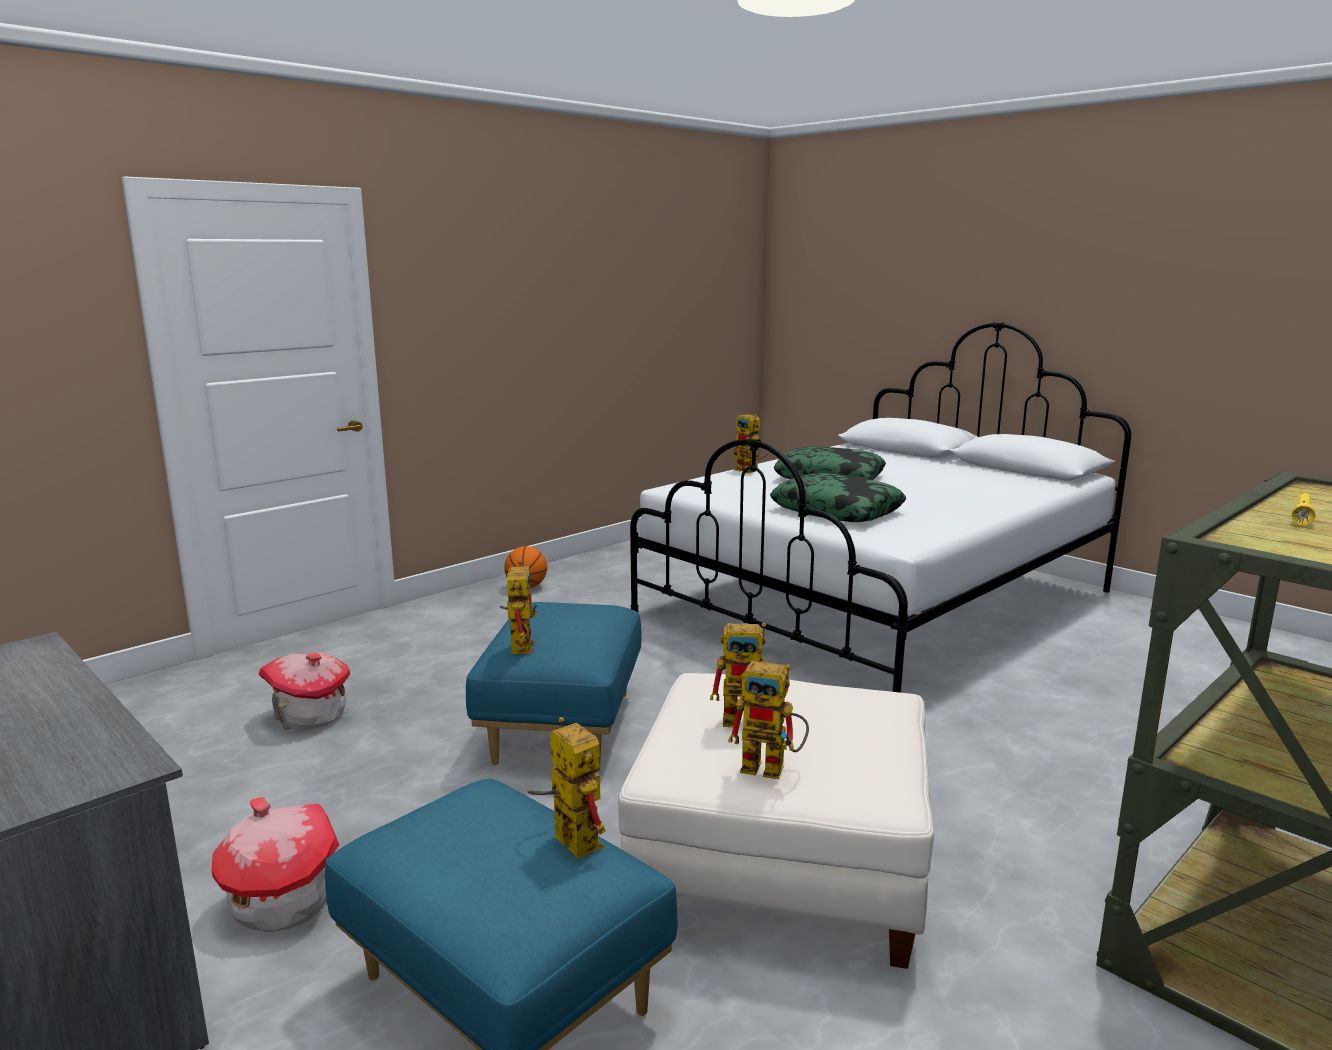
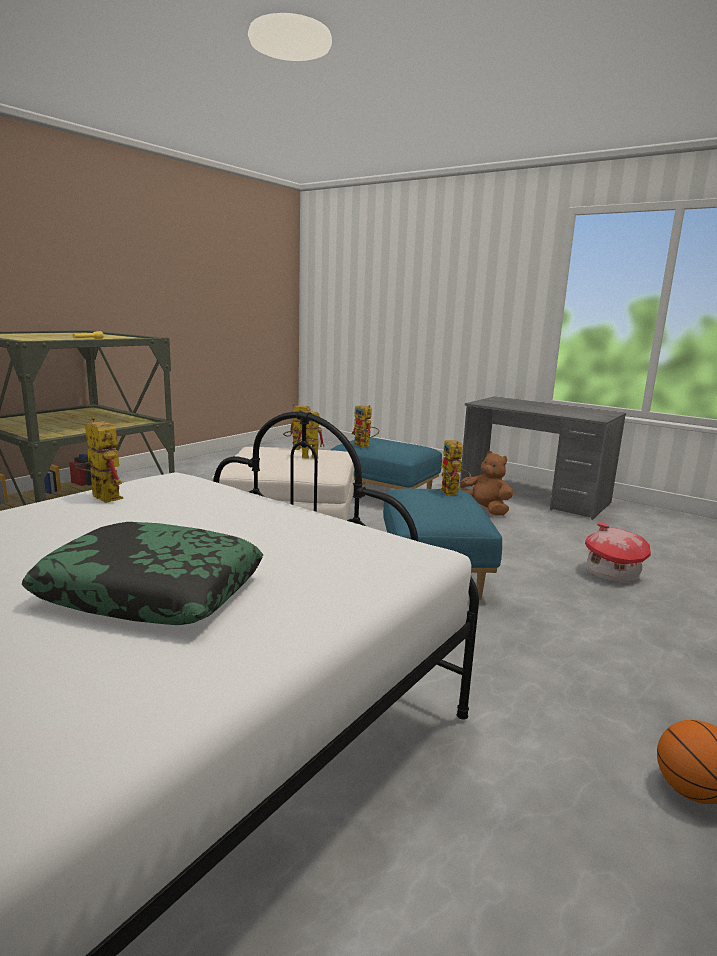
camera: 170 degrees right, 0 degrees up
toy house [211,797,339,932] -> brown plush toy [458,451,513,516]
toy robot [733,414,770,473] -> toy robot moved to [73,417,123,503]
pillow [770,473,906,522] -> none

